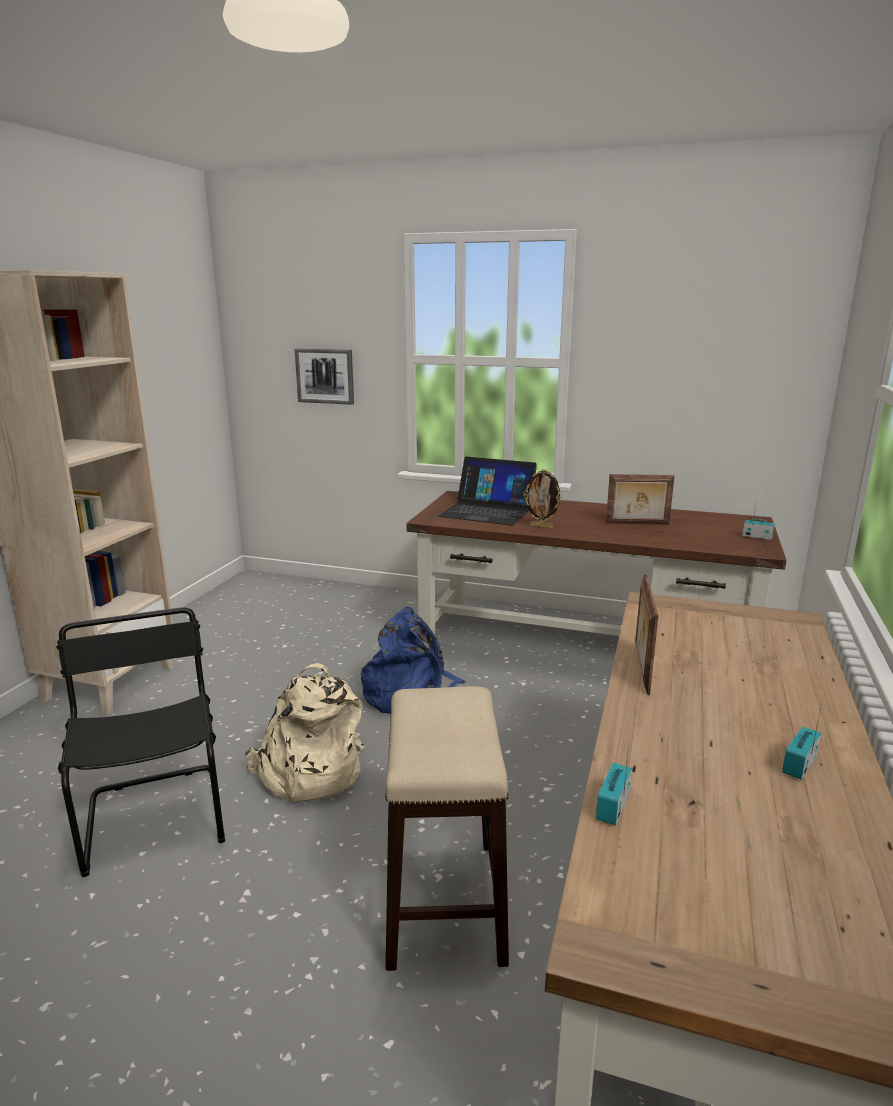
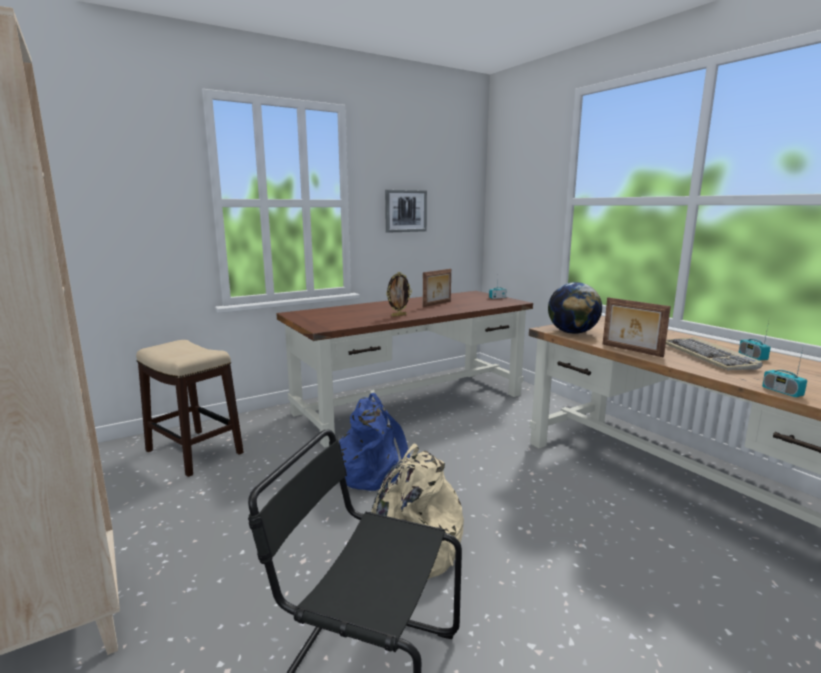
camera: 50 degrees left, 5 degrees down
picture [295,348,354,405] -> picture moved to [385,190,427,233]
stool [385,686,509,971] -> stool moved to [136,340,244,477]
laptop [438,457,537,526] -> none
none -> globe [548,282,602,334]
none -> keyboard [666,337,763,370]

